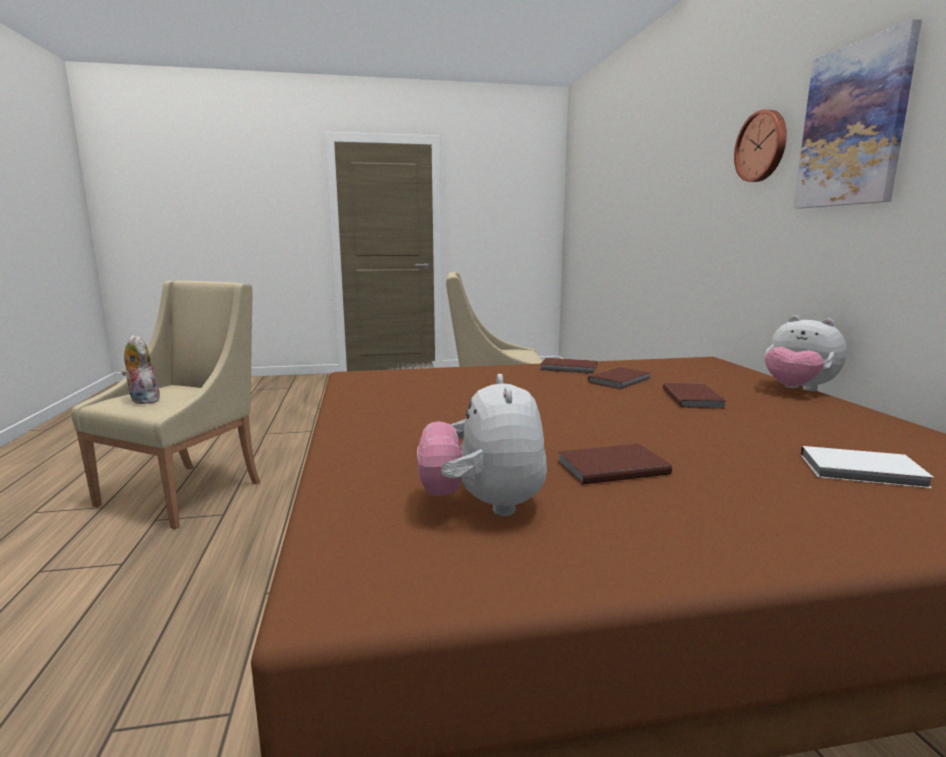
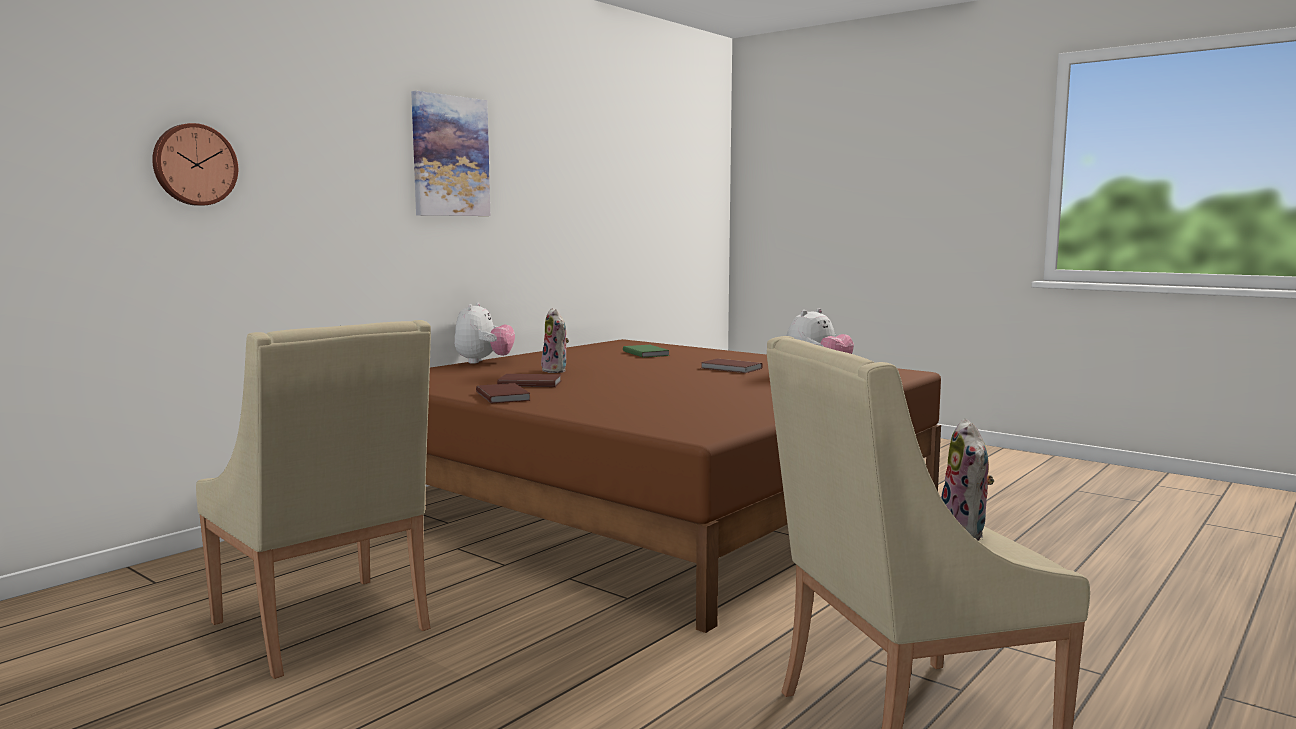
camera: 130 degrees left, 5 degrees down
brown book [663,383,726,409] -> plush toy [541,308,569,373]
wall clock [734,110,787,182] -> wall clock moved to [152,123,238,206]
white book [801,446,934,488] -> green book [623,345,670,357]

